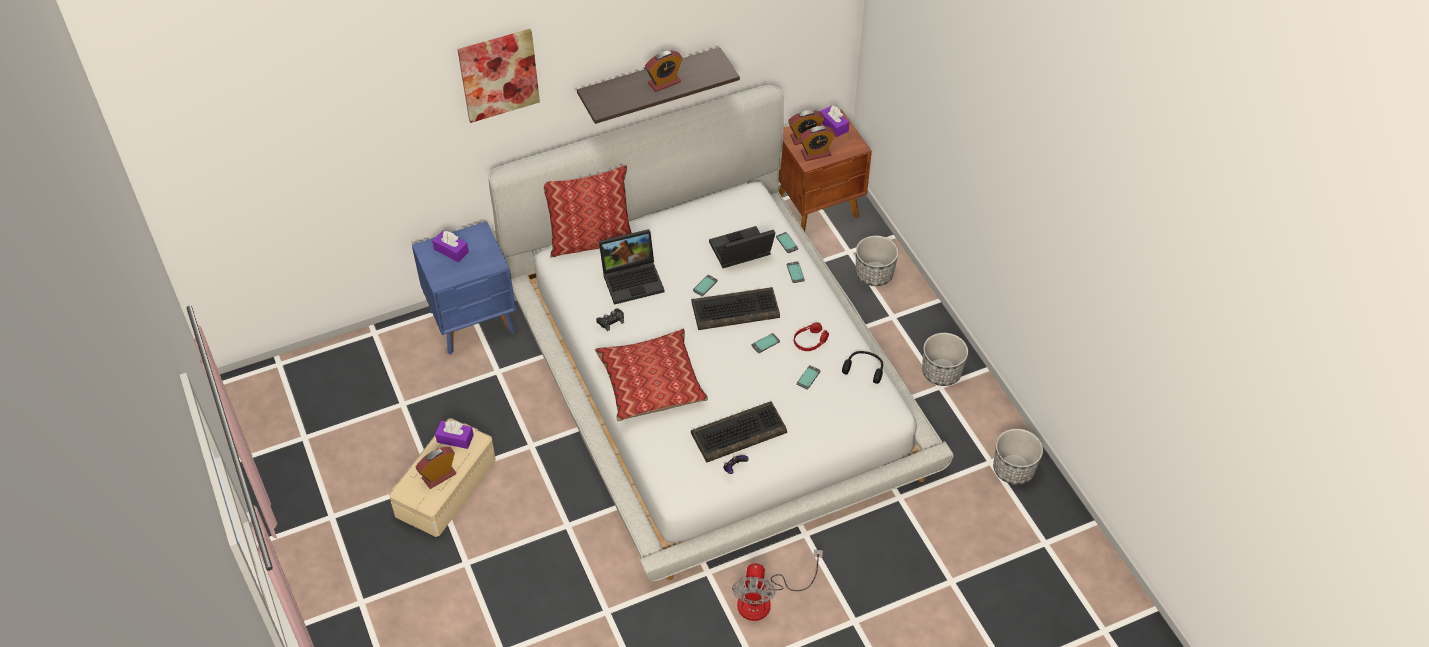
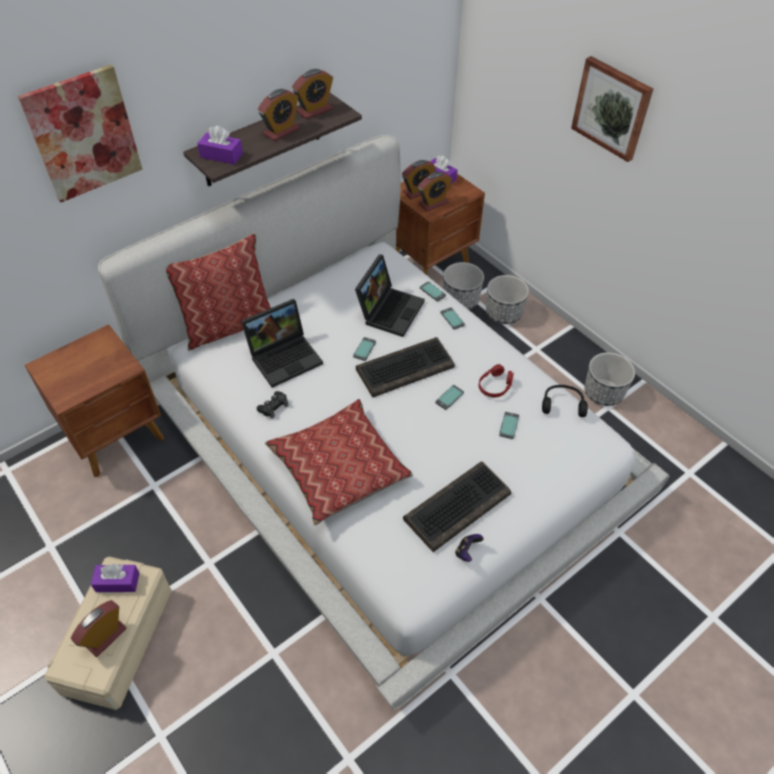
camera: 15 degrees left, 0 degrees up
blue nightstand [412,221,516,354] -> brown nightstand [25,324,164,477]
purple tissue box [432,230,469,262] -> purple tissue box moved to [197,126,243,165]
laptop [709,226,775,268] -> laptop turned 150 degrees clockwise [355,255,425,337]
fan [732,550,823,621] -> none
planter [993,429,1043,485] -> planter moved to [443,262,484,310]
none -> alarm clock [292,69,333,119]
none -> picture [571,56,653,162]

